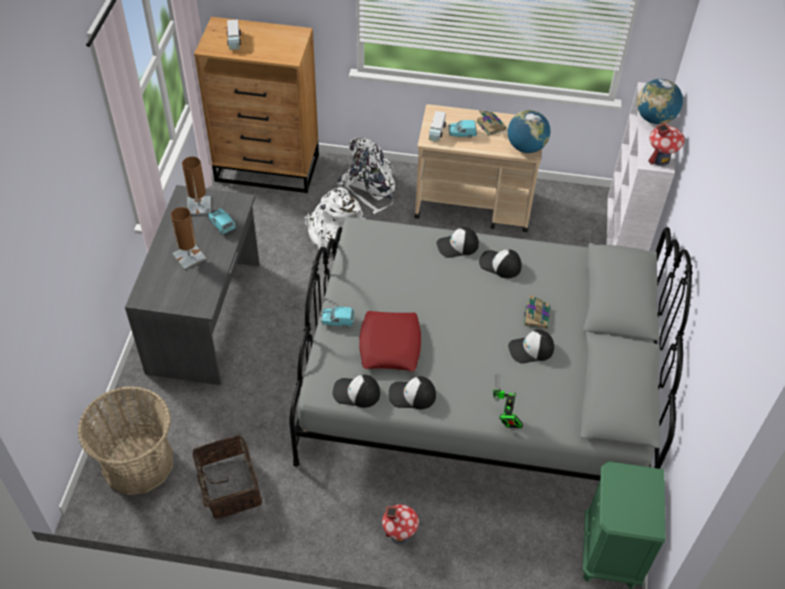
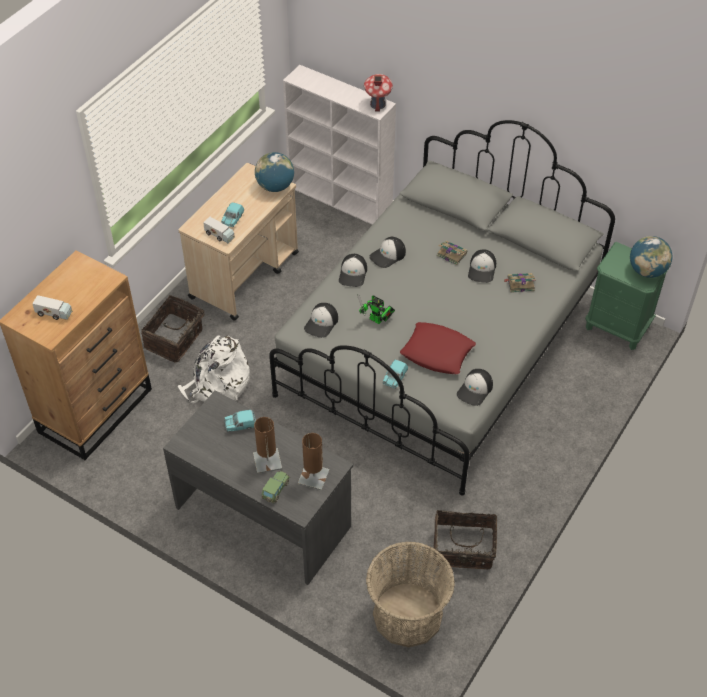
camera: 65 degrees left, 0 degrees up
brown table lamp [182,156,211,215] -> brown table lamp moved to [298,433,330,491]
white backpack [337,138,395,214] -> basket [141,295,206,363]
toy house [382,504,419,545] -> none
cap [389,376,436,410] -> cap moved to [304,303,338,338]
book [476,111,506,136] -> book moved to [503,273,536,292]
toy robot [493,373,523,428] -> toy robot moved to [358,294,395,324]
globe [637,79,683,124] -> globe moved to [630,236,673,278]
none -> toy car [262,471,290,503]

